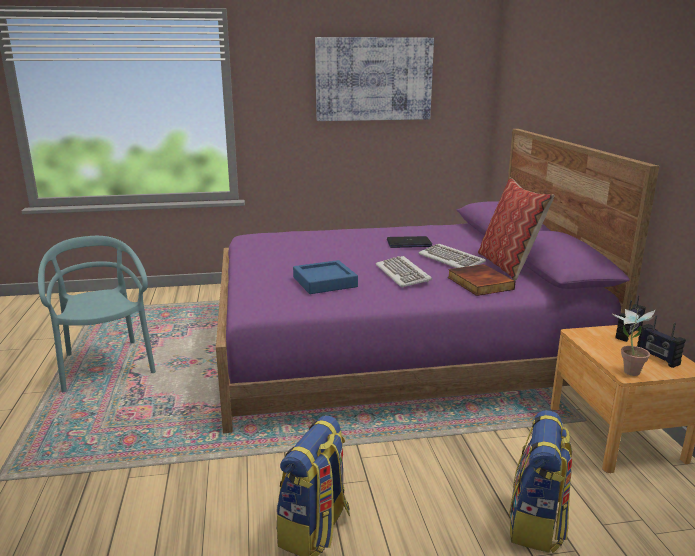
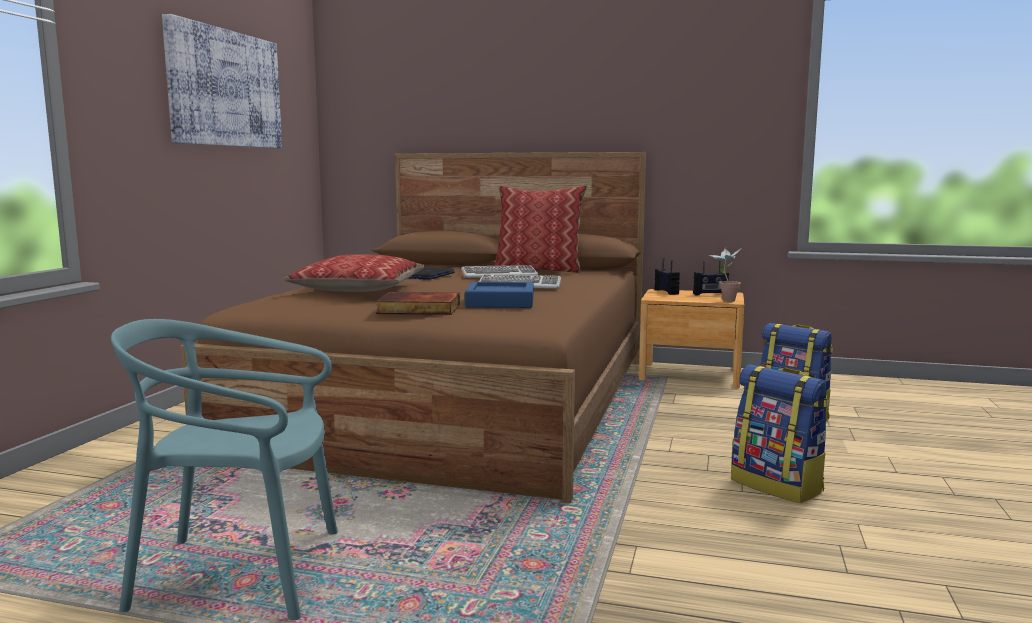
camera: 65 degrees left, 10 degrees down
purple bed [216,129,659,433] -> brown bed [180,152,646,503]
book [447,264,516,296] -> book moved to [376,292,460,315]
none -> pillow [284,254,424,292]

